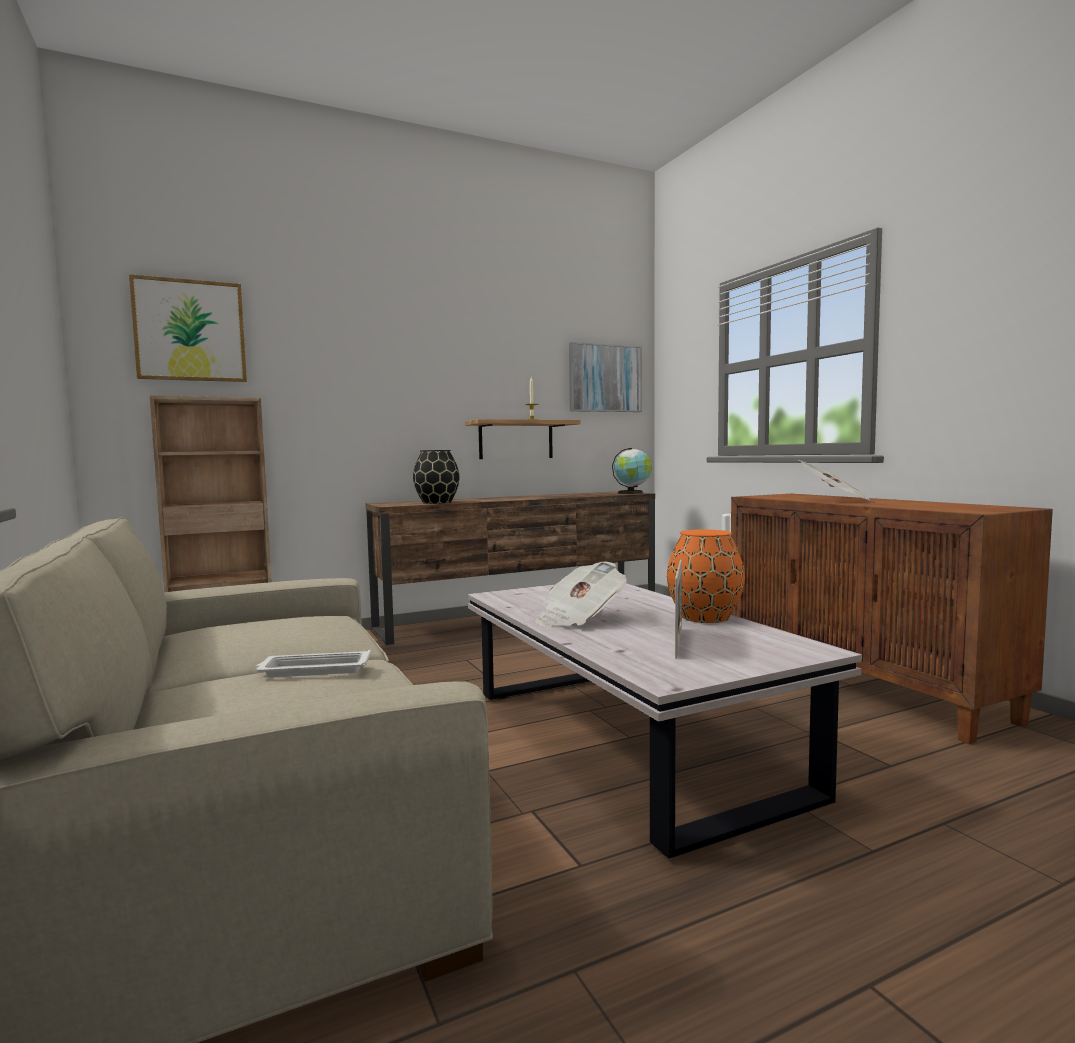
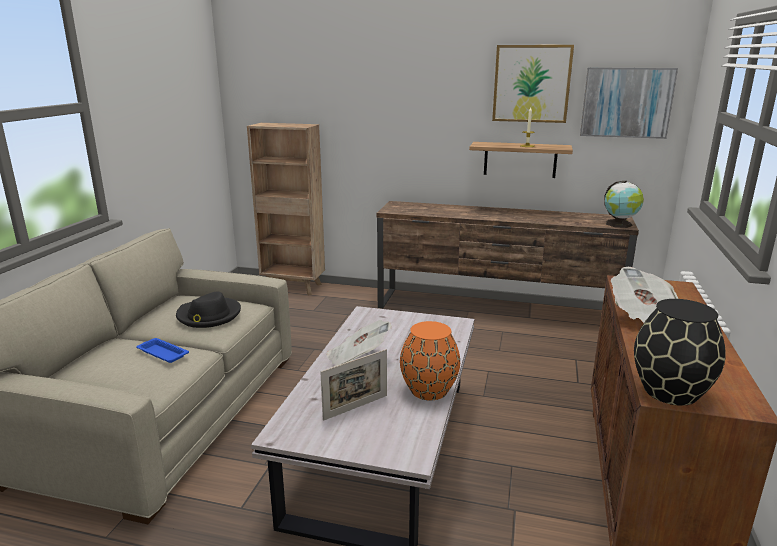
camera: 40 degrees right, 15 degrees up
picture [129,274,247,382] -> picture moved to [492,45,574,123]
white tray [256,650,371,677] -> blue tray [136,338,189,363]
black vase [413,450,459,504] -> black vase moved to [634,299,726,406]
none -> black hat [176,292,241,328]

